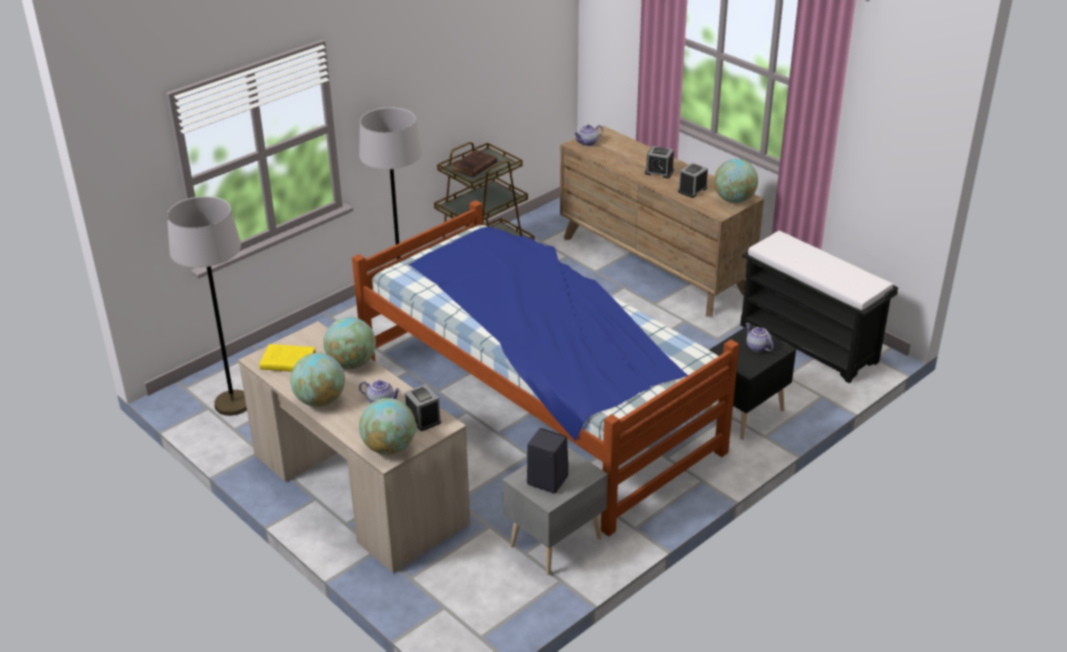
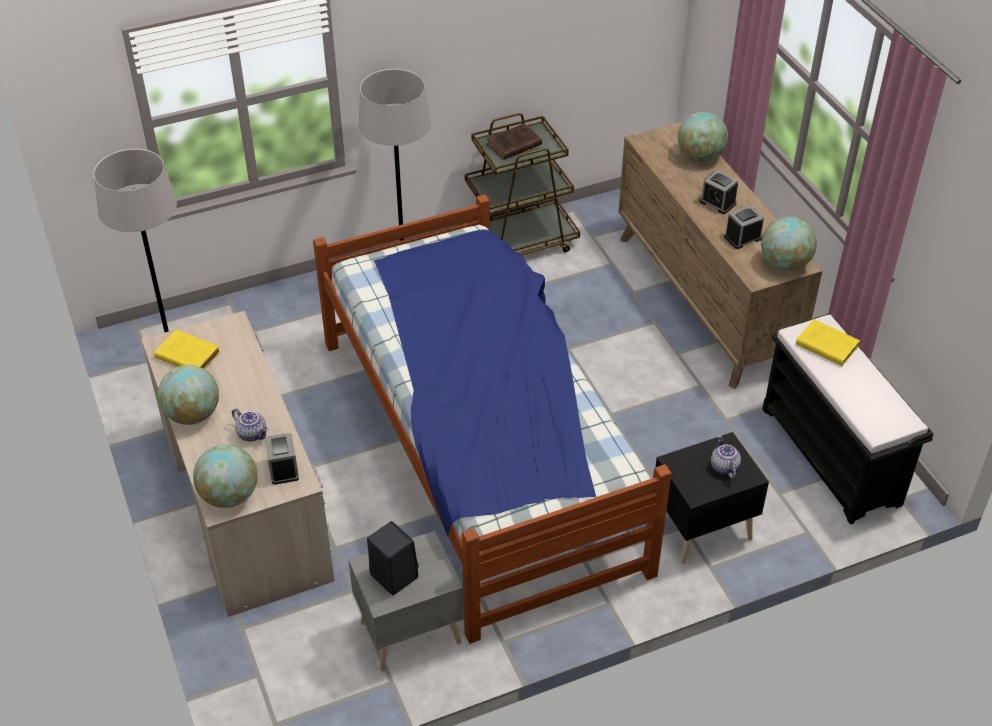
camera: 20 degrees right, 10 degrees up
globe [323,317,376,369] -> globe moved to [678,112,728,162]
teapot [573,124,603,146] -> none
none -> yellow book [796,319,860,366]

